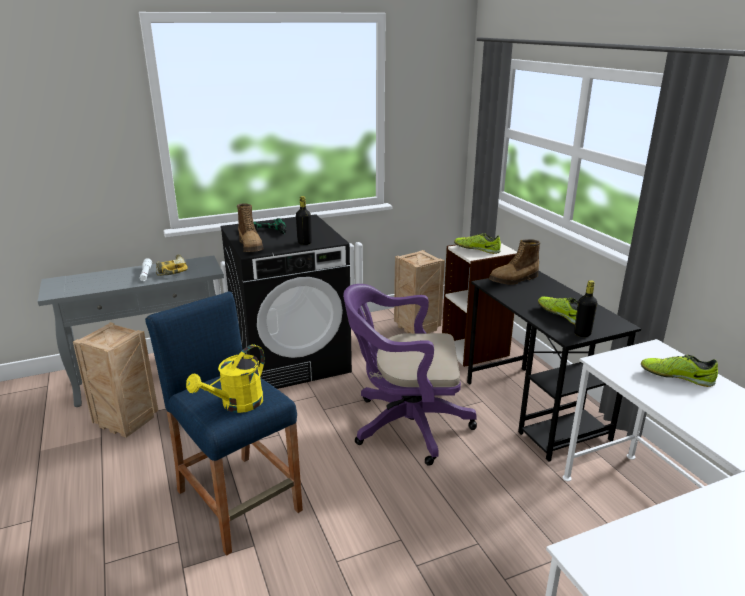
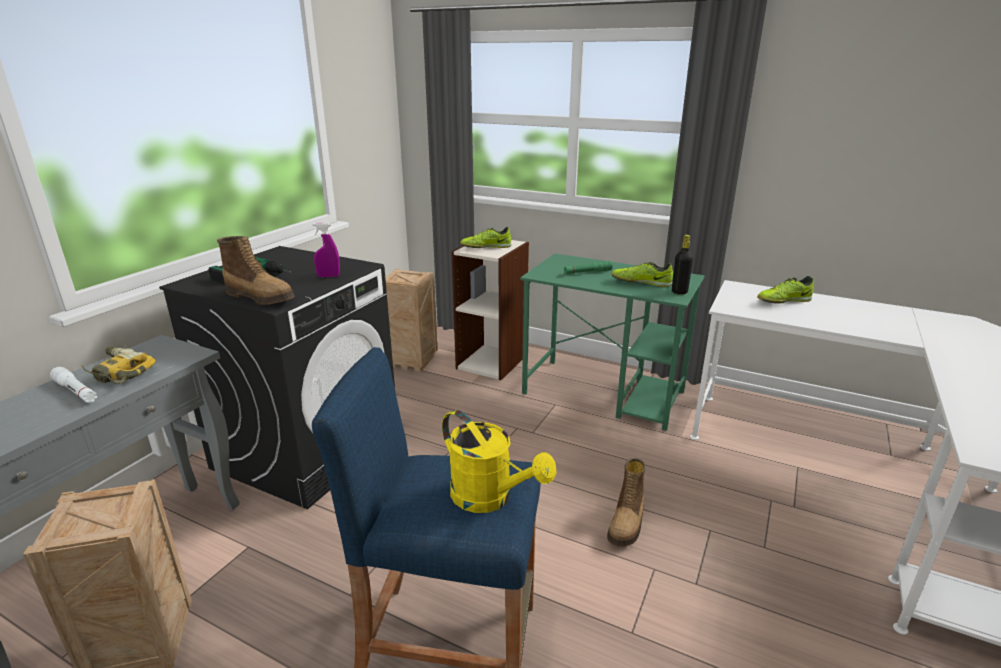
camera: 40 degrees left, 0 degrees up
yellow watering can [186,344,265,413] -> yellow watering can turned 45 degrees counterclockwise [442,410,556,513]
black bottle [296,196,312,245] -> purple spray bottle [312,223,340,277]
purple office chair [343,284,477,466] -> none
black desk [467,271,641,462] -> green desk [520,254,705,431]
boot [489,239,540,285] -> boot moved to [607,458,646,547]
none -> green flashlight [564,261,613,274]

